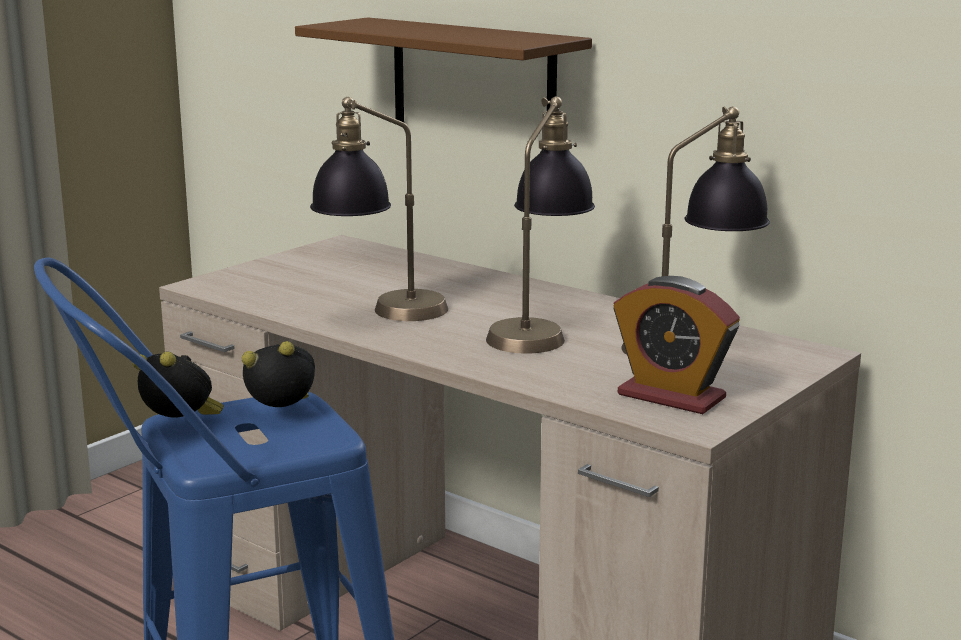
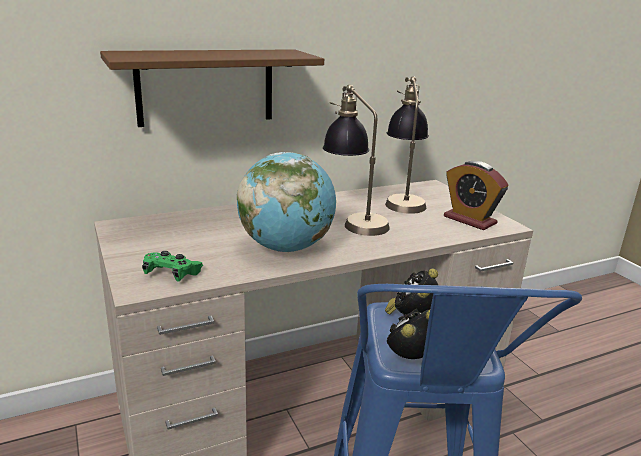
camera: 65 degrees left, 5 degrees up
table lamp [310,97,448,321] -> globe [237,152,336,252]
alarm clock [613,276,740,414] -> alarm clock turned 75 degrees clockwise [444,161,508,230]
none -> green game controller [142,251,203,281]

